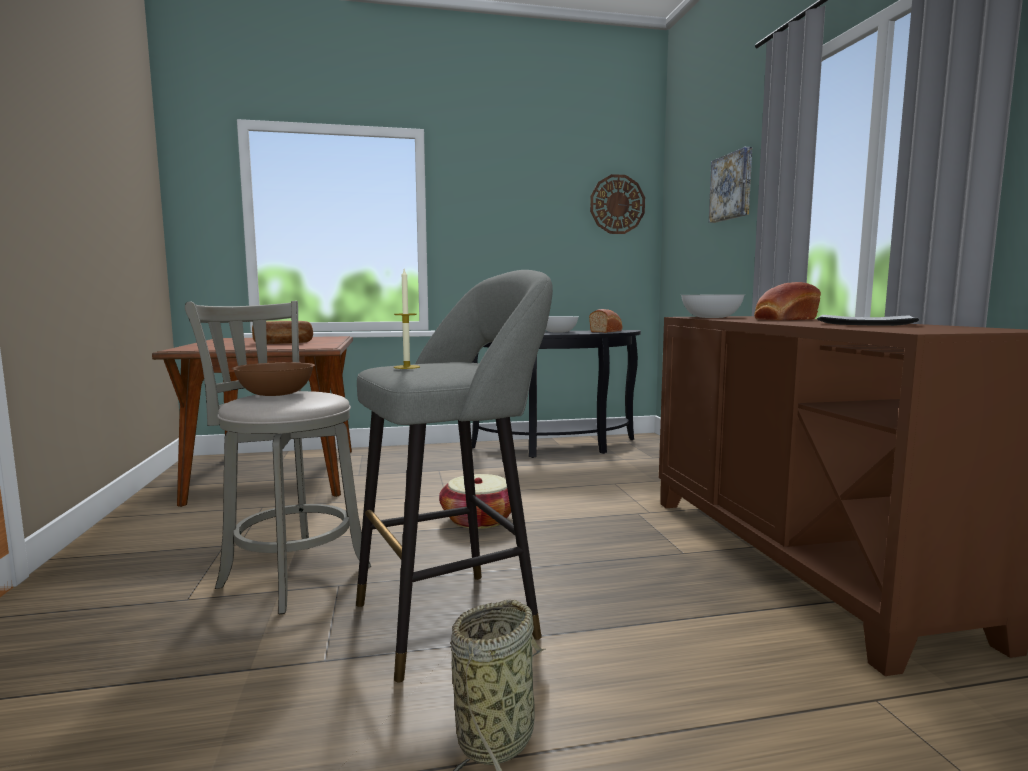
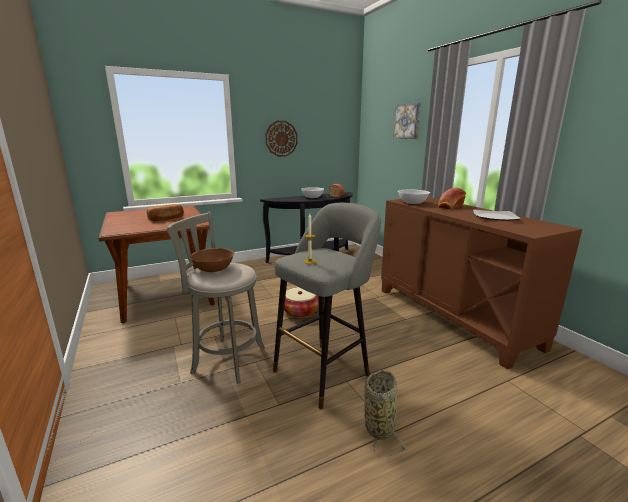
camera: 15 degrees left, 10 degrees up
wall clock [590,174,645,234] -> wall clock moved to [265,121,298,157]

